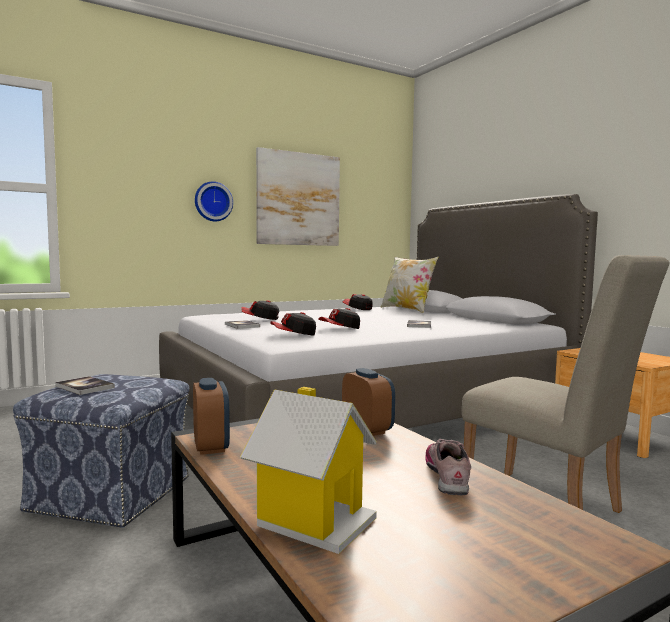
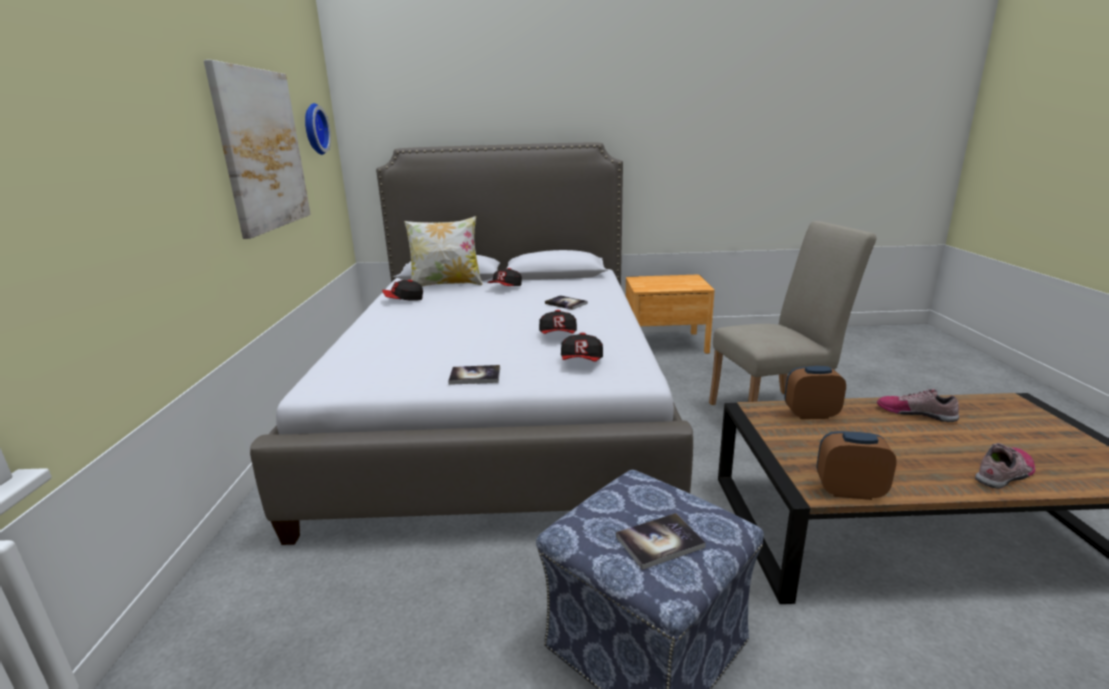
camera: 60 degrees left, 15 degrees up
wall clock [195,181,233,222] -> wall clock moved to [305,103,331,155]
toy house [240,387,377,554] -> shoe [975,443,1035,489]
cap [241,300,279,320] -> cap moved to [487,268,522,286]

